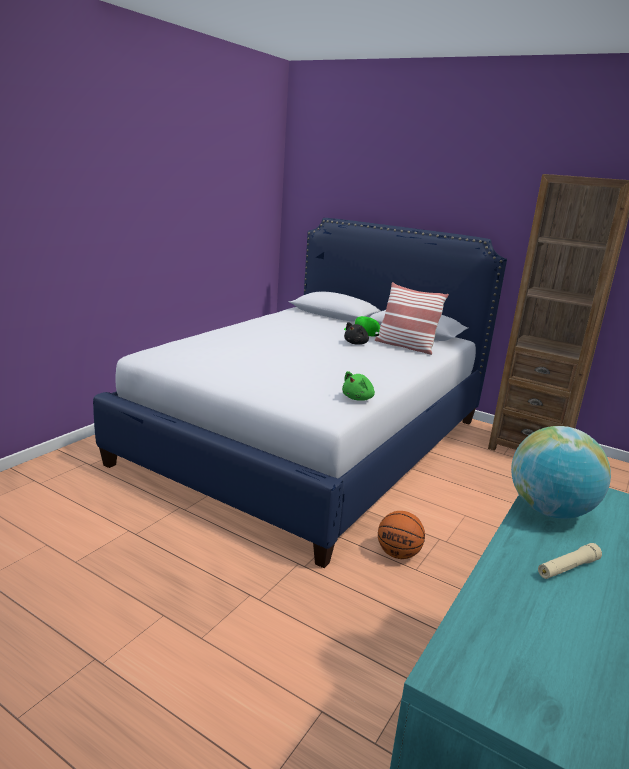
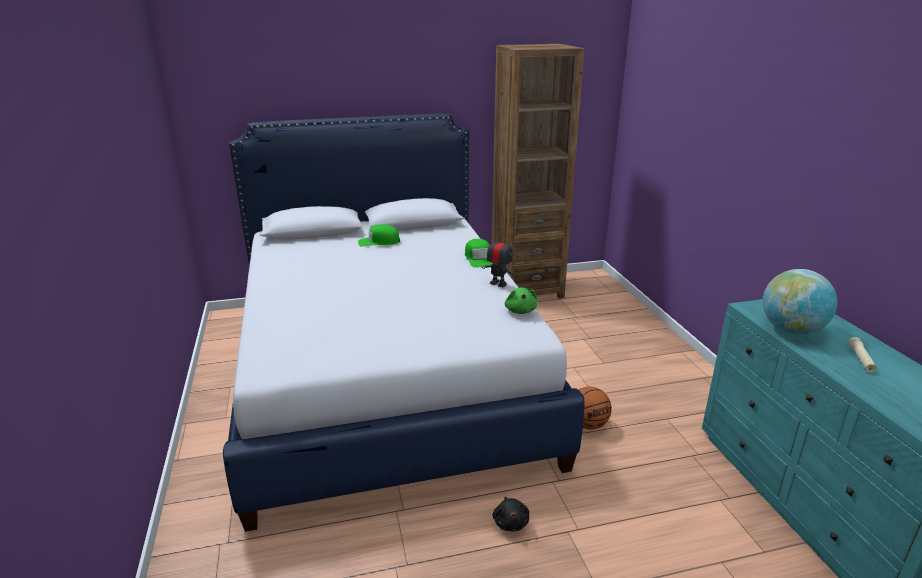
camera: 45 degrees left, 5 degrees up
black plush toy [344,322,369,345] -> black plush toy moved to [493,497,529,531]
pillow [375,282,449,355] -> none
none -> green cap [465,239,493,268]
none -> toy robot [482,234,516,287]

